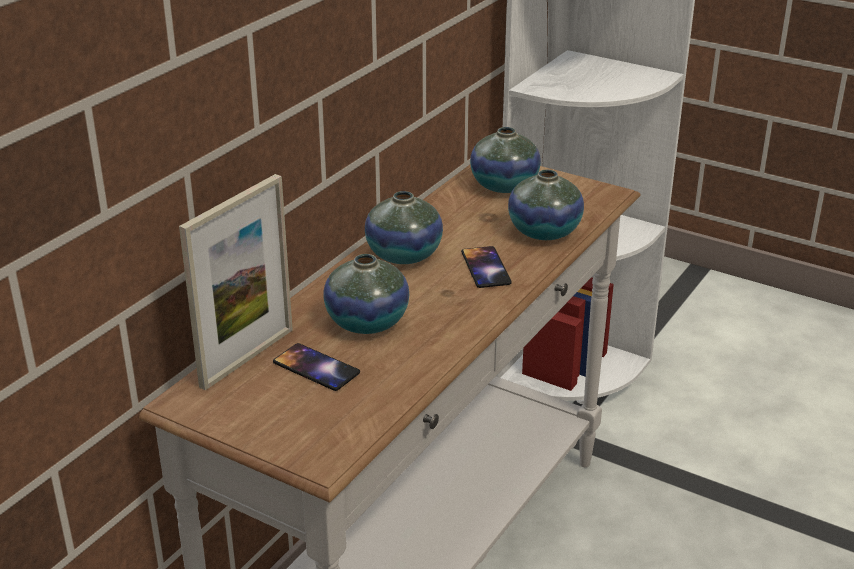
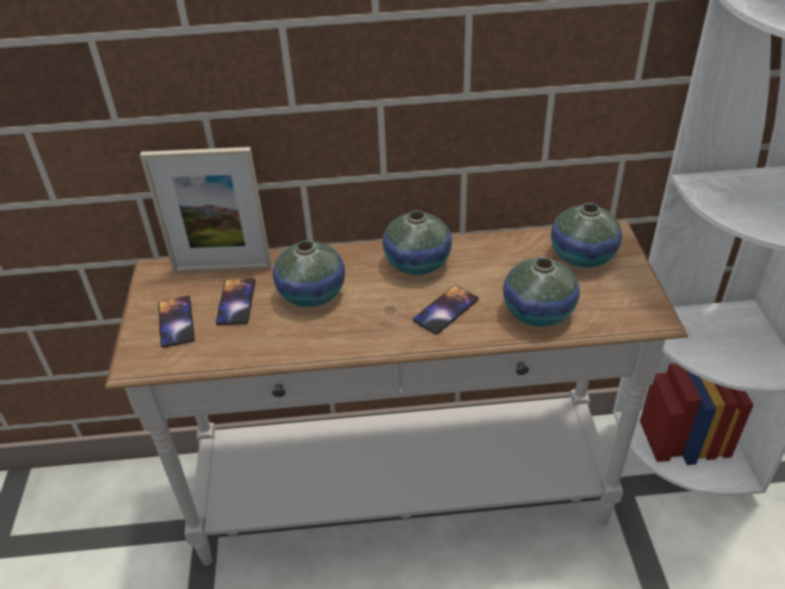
camera: 55 degrees right, 10 degrees up
none -> phone [158,296,195,348]

